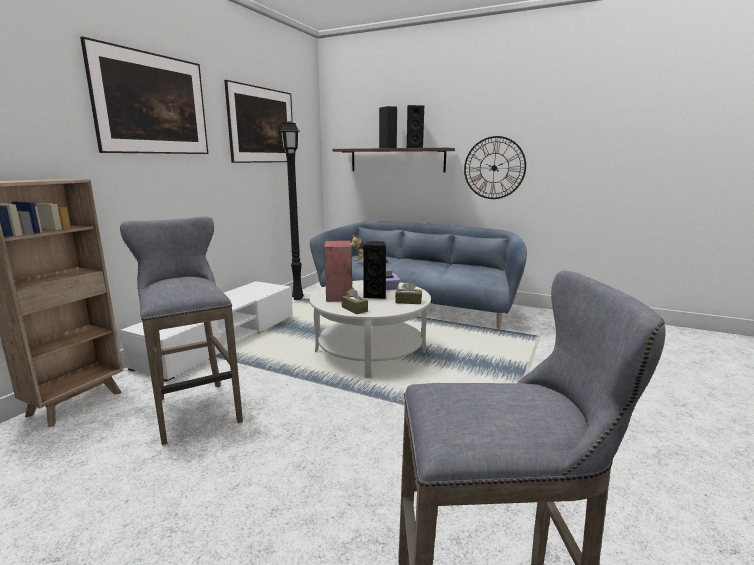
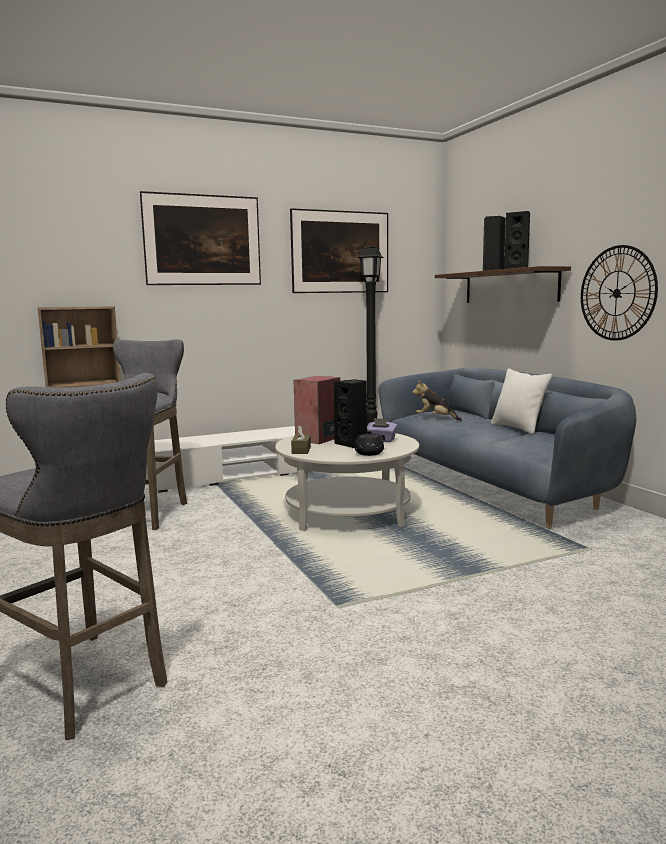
camera: 40 degrees right, 5 degrees down
brown tissue box [395,281,422,304] -> black teapot [351,431,385,456]
none -> white pillow [491,369,552,434]

